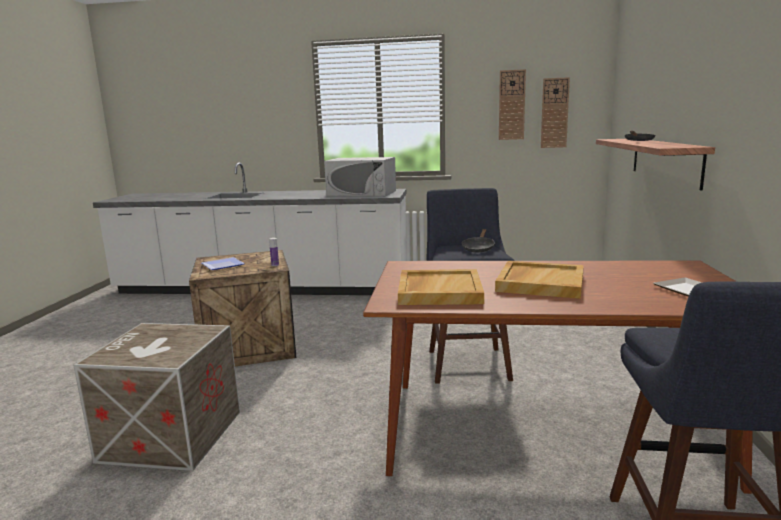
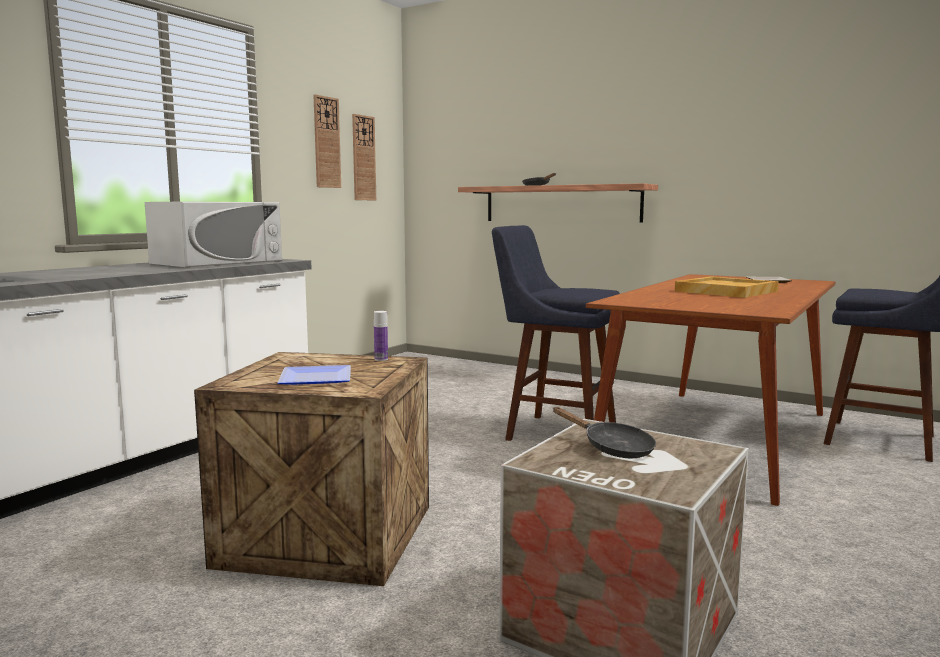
camera: 65 degrees left, 5 degrees down
beige tray [398,269,484,305] -> none
black frying pan [462,229,495,252] -> black frying pan moved to [553,407,656,458]

